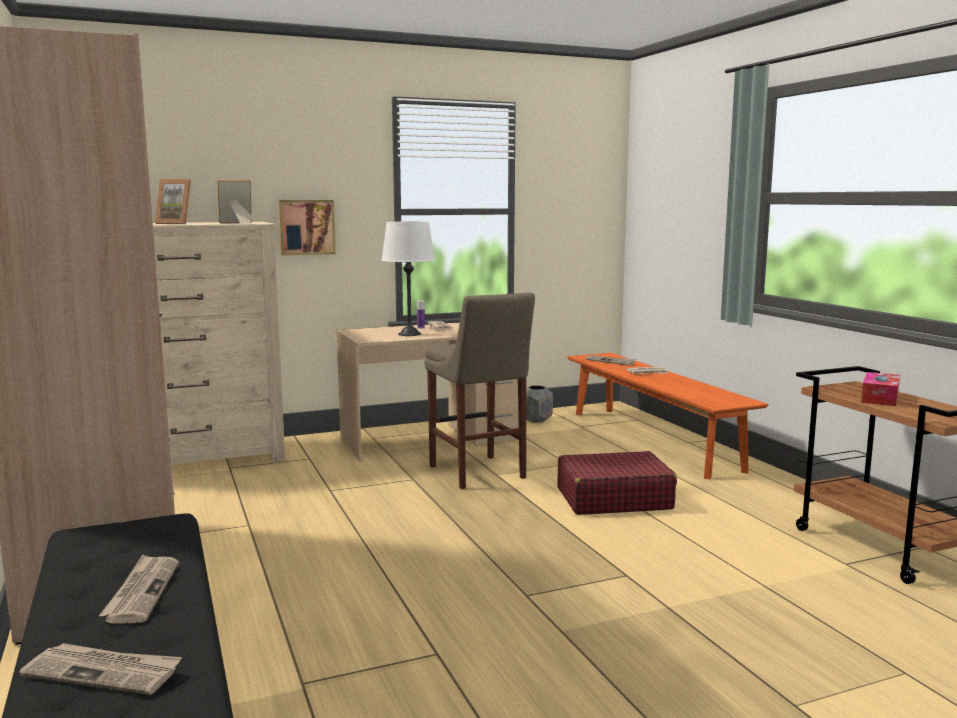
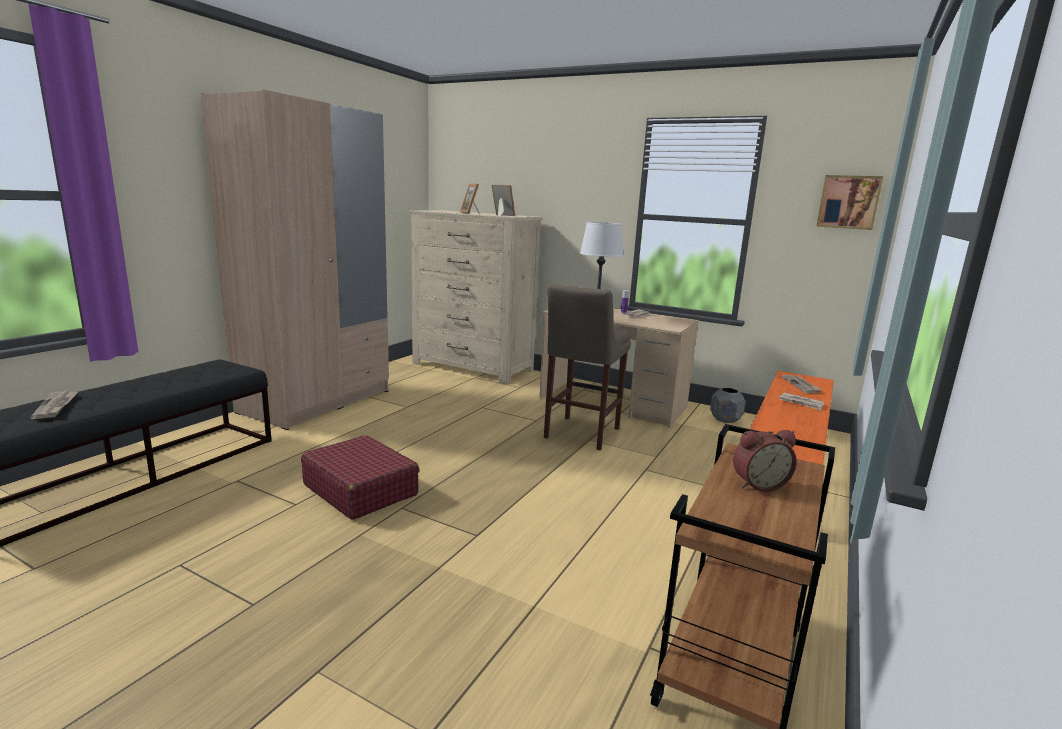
camera: 50 degrees right, 5 degrees up
newspaper [99,554,179,623] -> none
picture [278,200,336,256] -> picture moved to [816,175,883,230]
red suitcase [557,451,677,515] -> red suitcase moved to [301,435,419,520]
tissue box [861,372,900,406] -> alarm clock [733,430,797,492]

